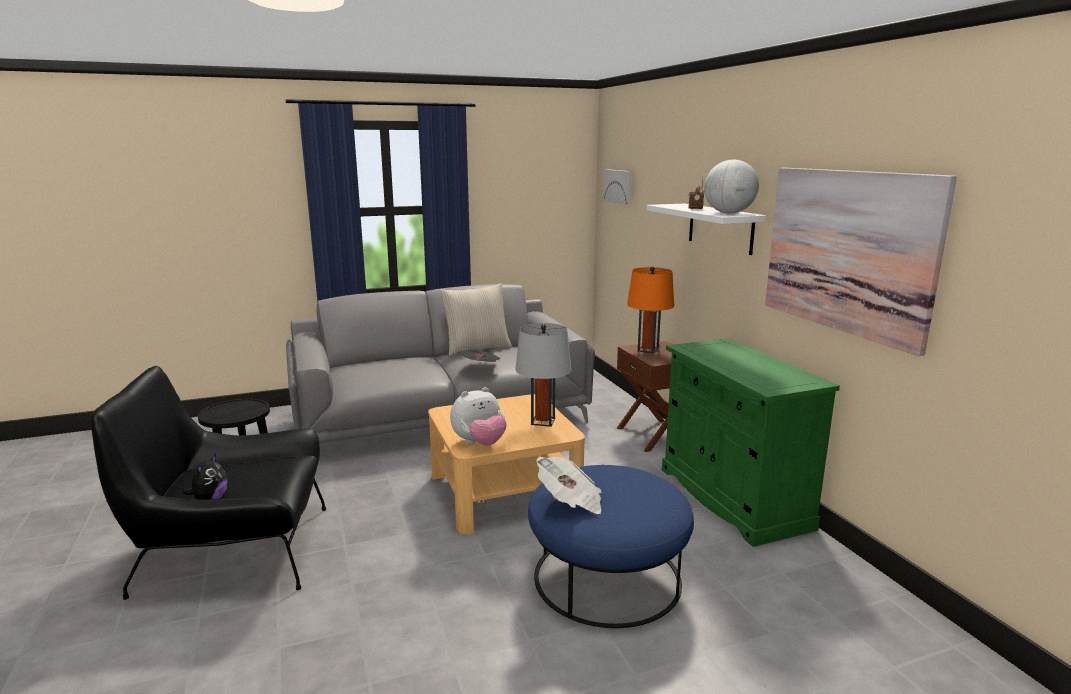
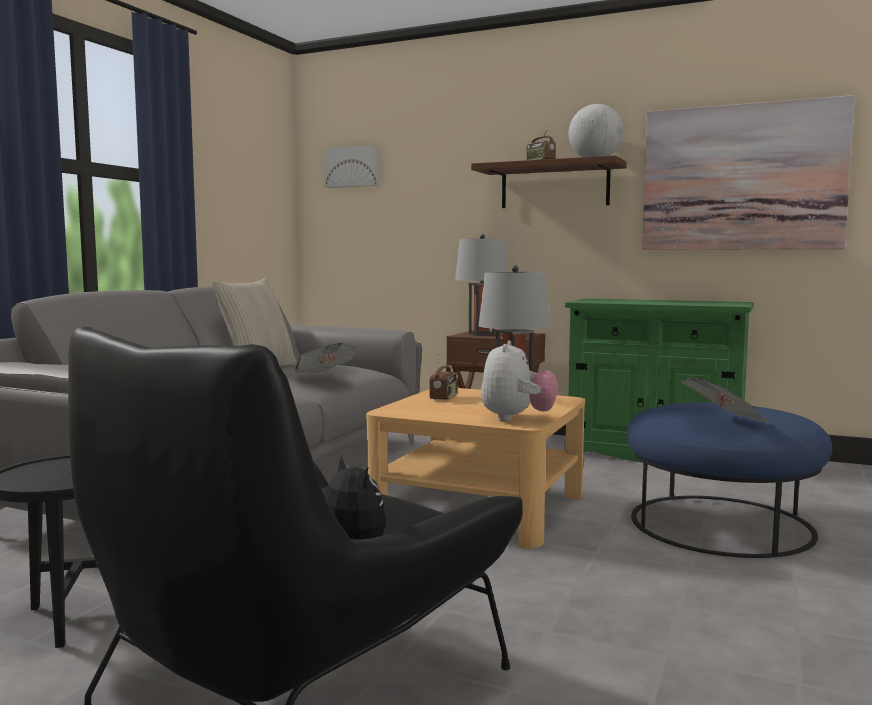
camera: 45 degrees left, 10 degrees down
orange table lamp [627,266,674,354] -> grey table lamp [455,234,509,336]
white shelf [647,204,766,255] -> brown shelf [471,155,627,208]
none -> radio [430,354,458,401]

